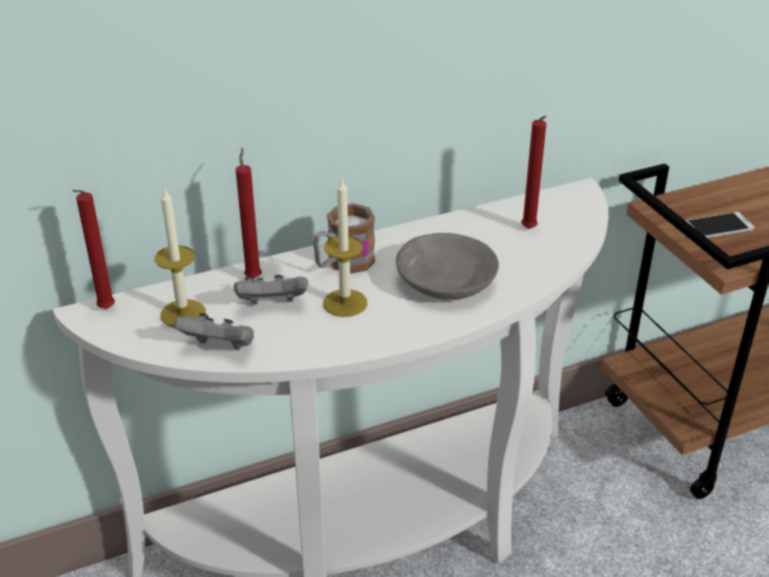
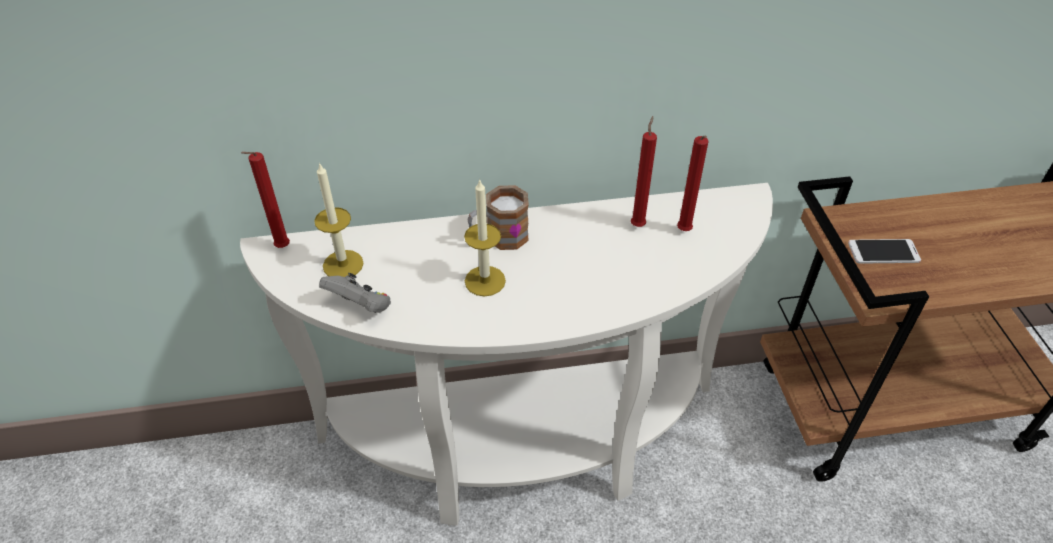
camera: 15 degrees right, 10 degrees up
grey game controller [233,275,308,305] -> none
red candle [236,147,262,278] -> red candle moved to [631,116,657,227]
grey bowl [396,233,499,300] -> none

